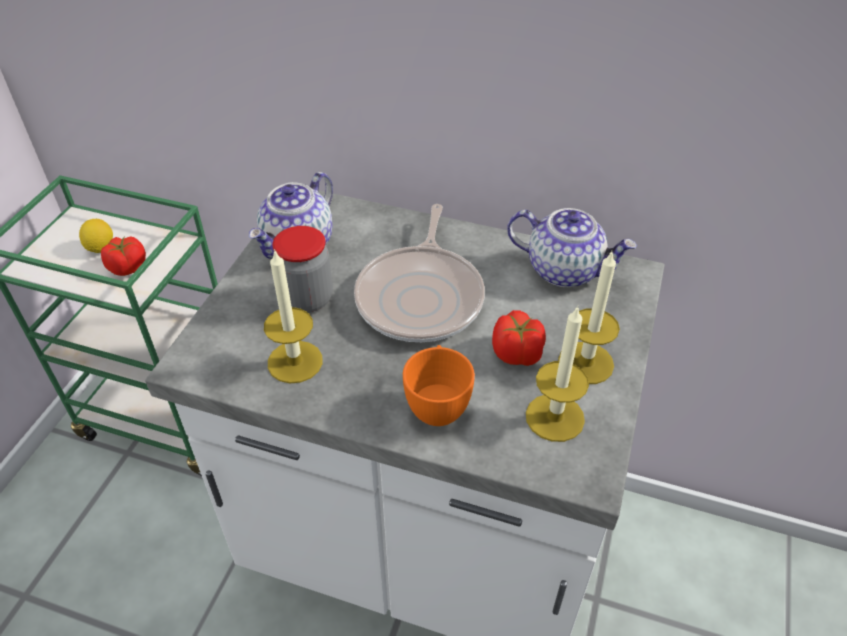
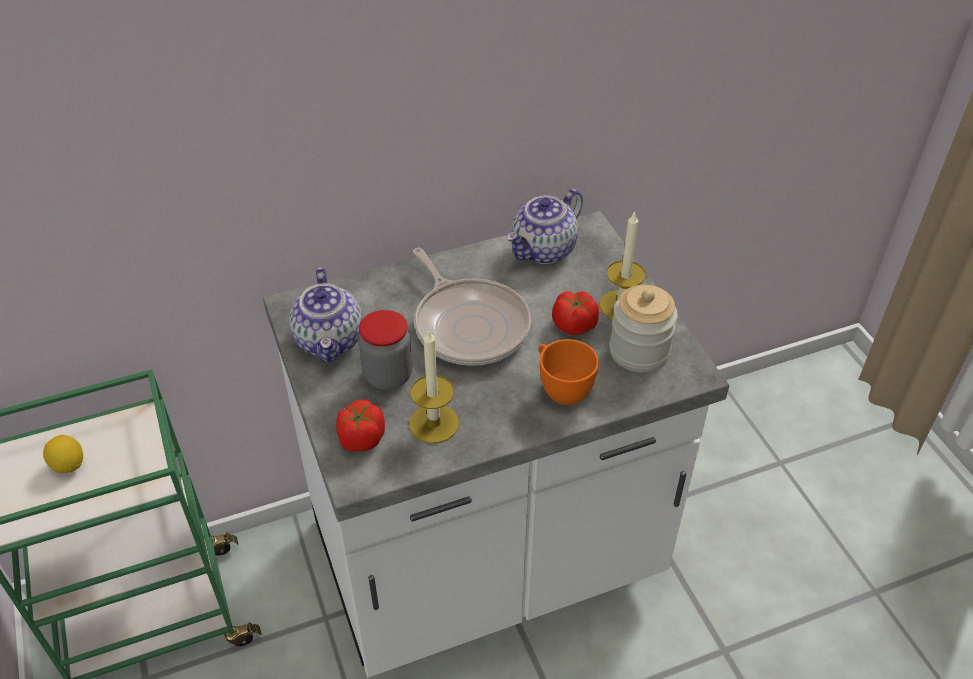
camera: 40 degrees left, 0 degrees up
tomato [101,236,146,276] -> tomato moved to [336,399,385,452]
teapot [507,208,637,287] -> teapot turned 150 degrees clockwise [506,189,583,264]
candle [526,306,589,442] -> jar [609,285,678,372]

